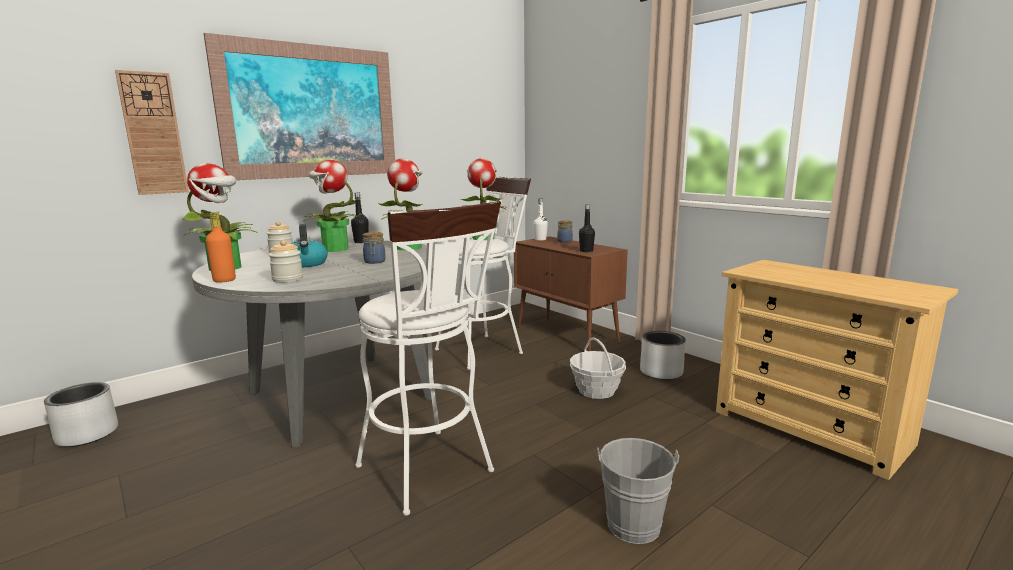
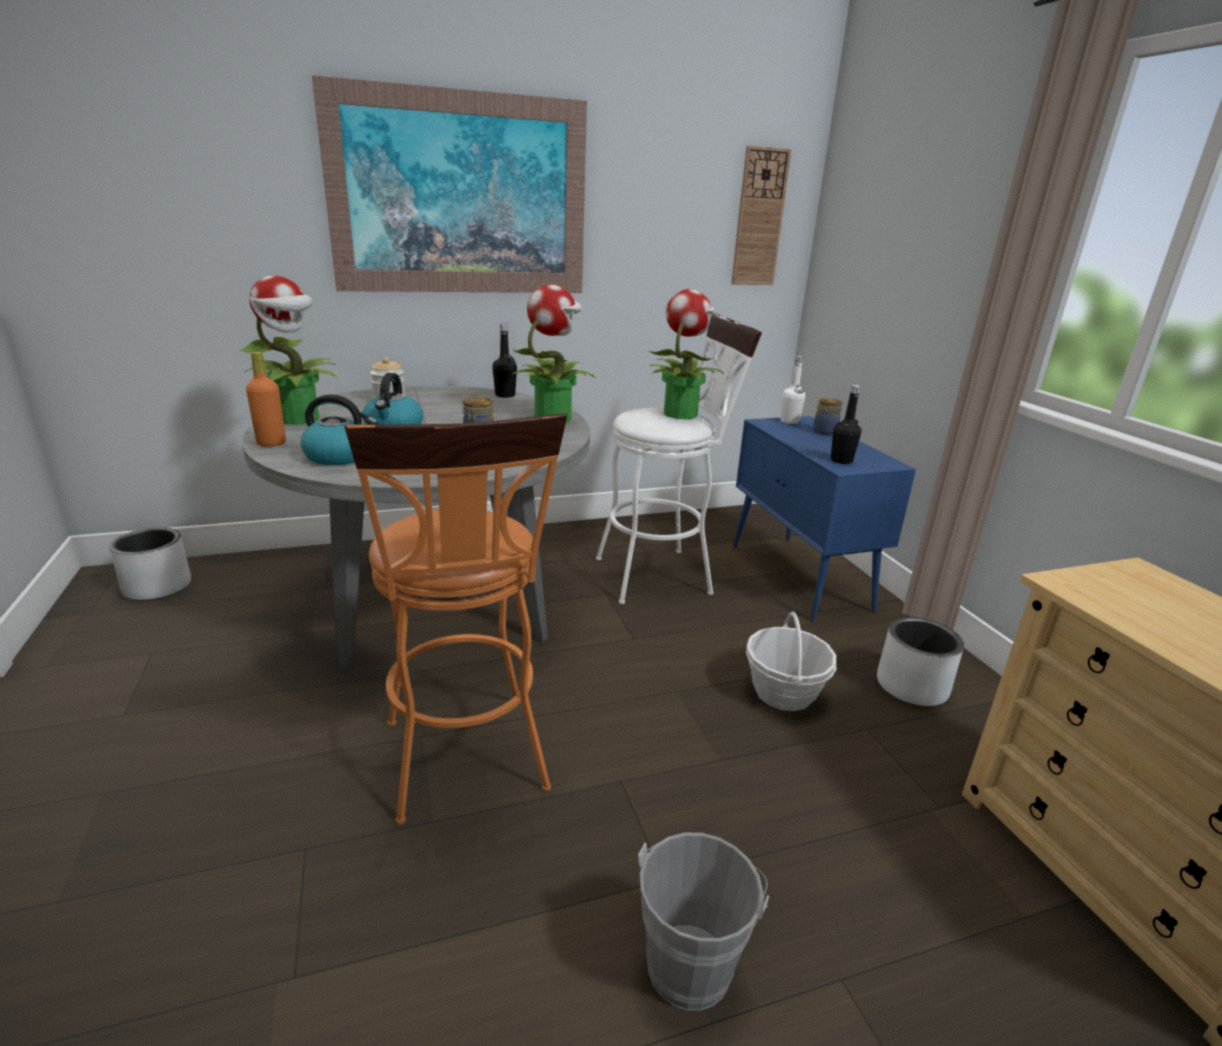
camera: 20 degrees right, 10 degrees up
wall clock [115,70,189,195] -> wall clock moved to [731,146,791,285]
jar [269,240,303,283] -> kettle [301,395,378,465]
potted plant [302,160,360,252] -> none
white stool [355,201,501,516] -> orange stool [345,413,567,825]
brown cabinet [514,236,628,351] -> blue cabinet [733,416,916,622]

